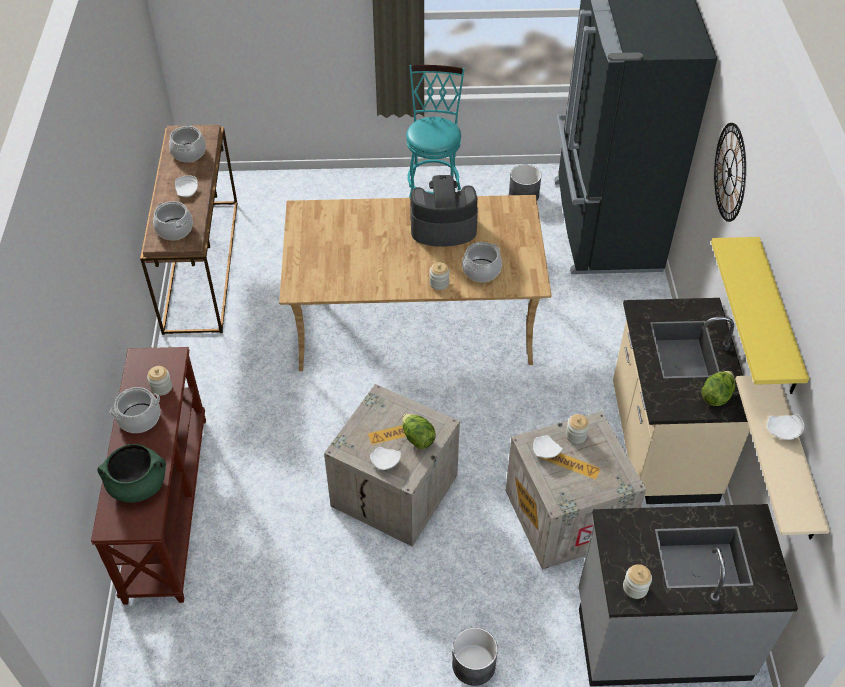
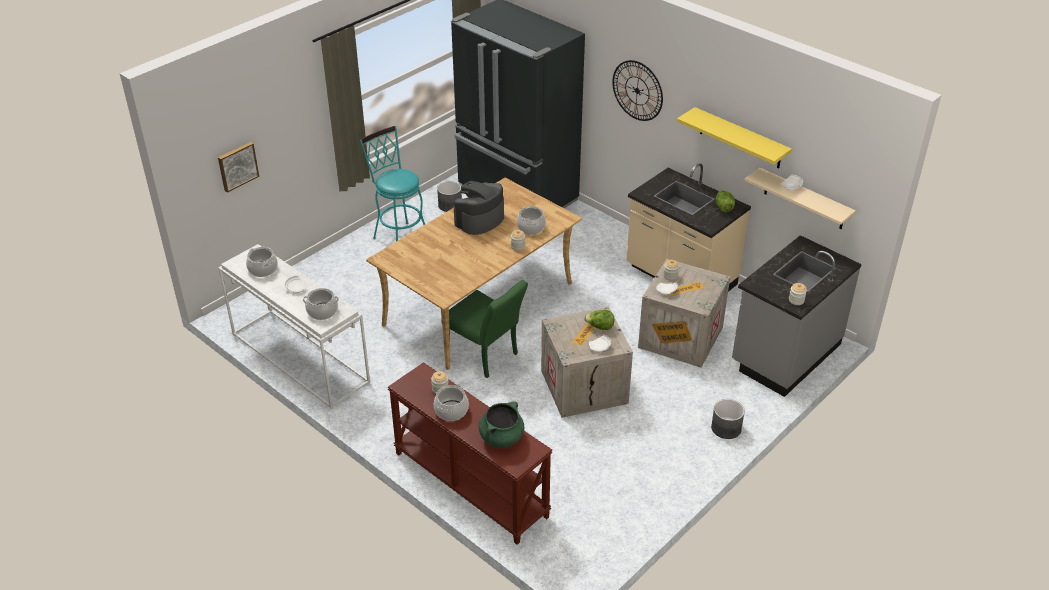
camera: 45 degrees left, 10 degrees down
brown console table [140,125,238,335] -> white console table [218,244,370,409]
none -> picture [218,142,259,193]
none -> green chair [441,280,528,378]

